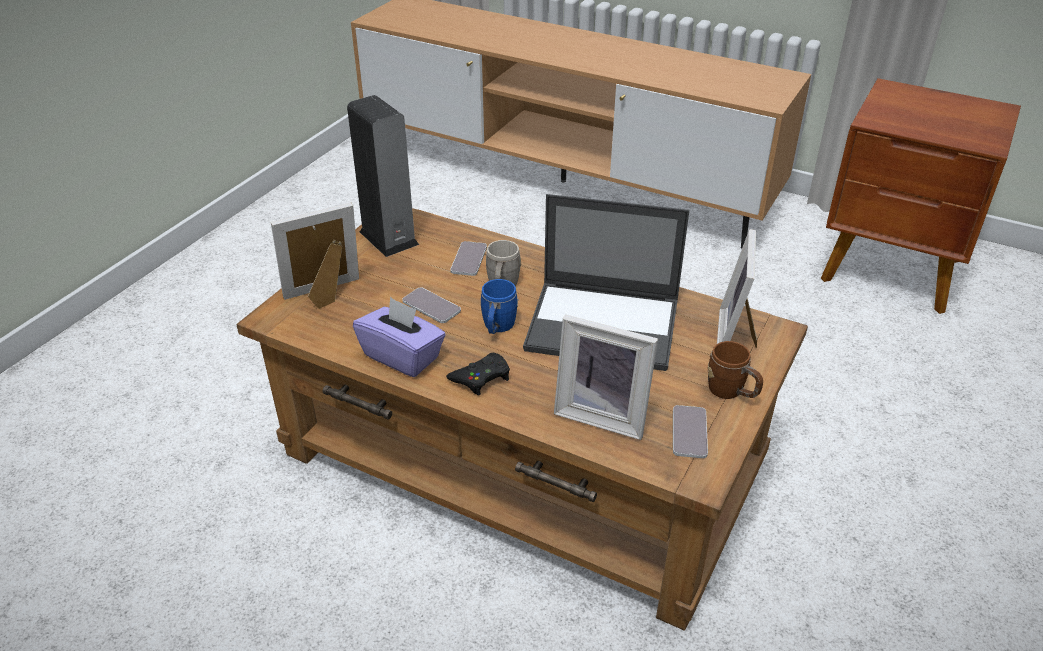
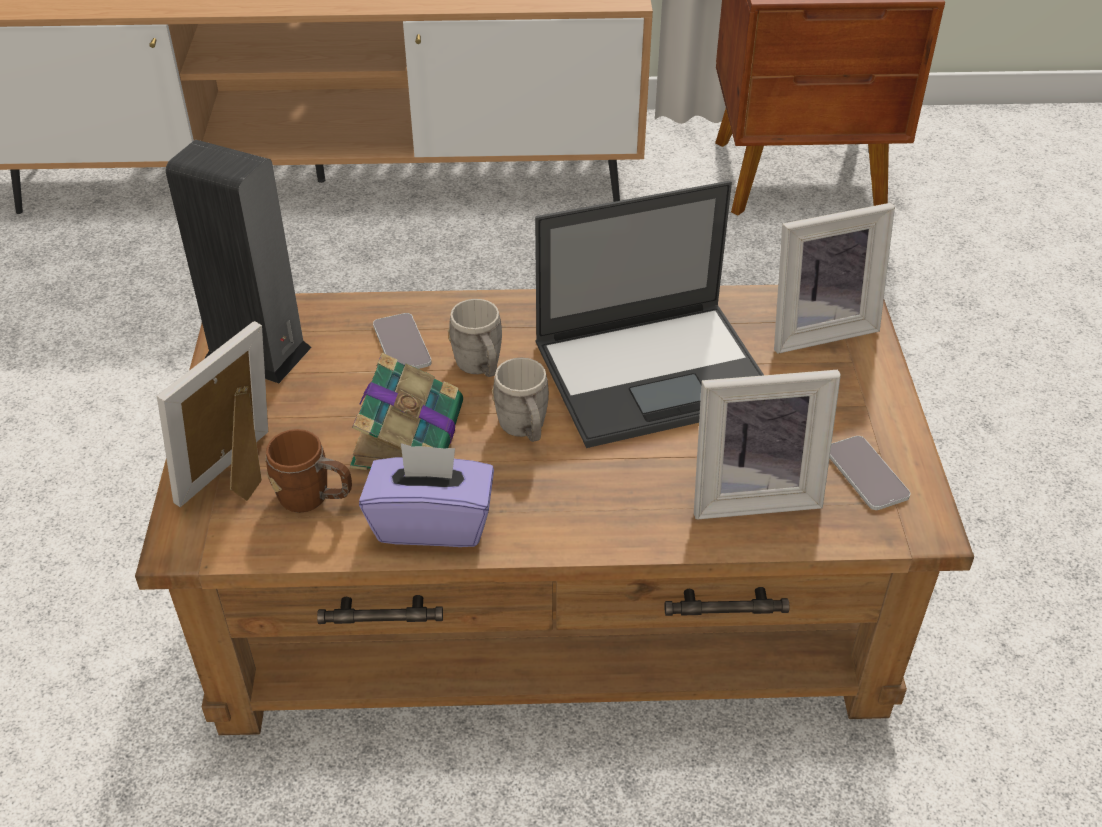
camera: 30 degrees left, 5 degrees up
phone [402,287,461,323] -> book [350,353,463,470]
black game controller [446,353,510,396] -> none
blue mug [481,279,519,334] -> grey mug [492,357,549,442]
brown mug [708,341,763,399] -> brown mug moved to [265,429,352,513]
picture frame [717,229,757,348] -> picture frame turned 90 degrees counterclockwise [774,203,895,354]

